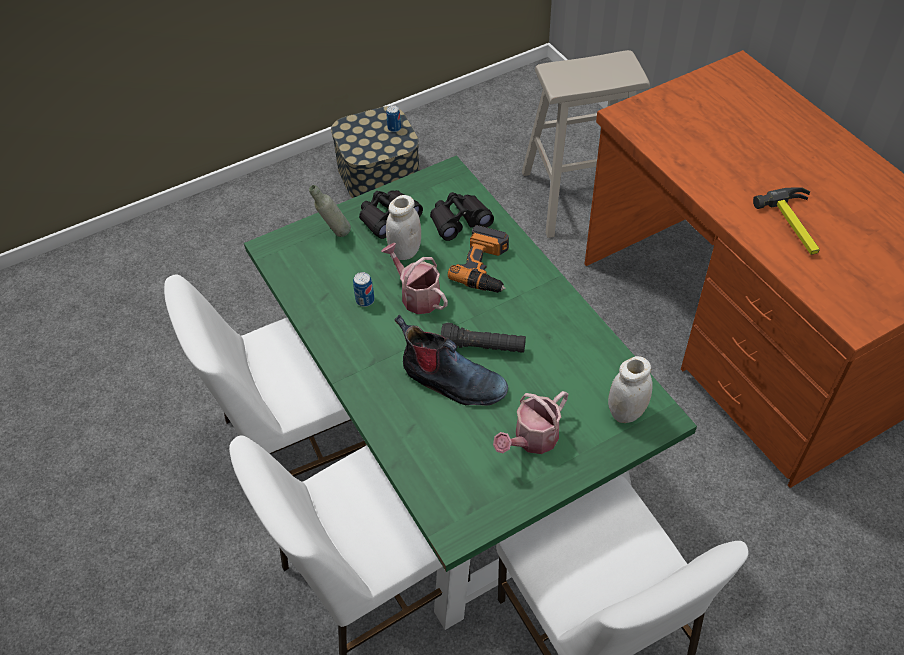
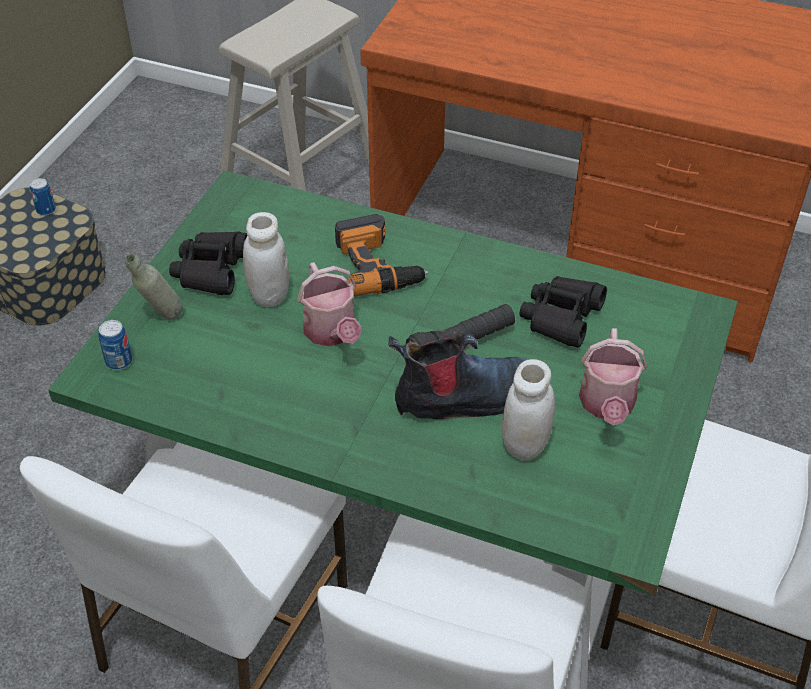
camera: 40 degrees left, 5 degrees down
can [353,272,374,307] -> can moved to [98,320,132,370]
watering can [381,243,448,314] -> watering can turned 120 degrees counterclockwise [297,262,361,347]
black binoculars [430,192,494,241] -> black binoculars moved to [520,276,607,348]
white jar [608,356,652,423] -> white jar moved to [502,359,555,461]
hammer [753,187,820,255] -> none

